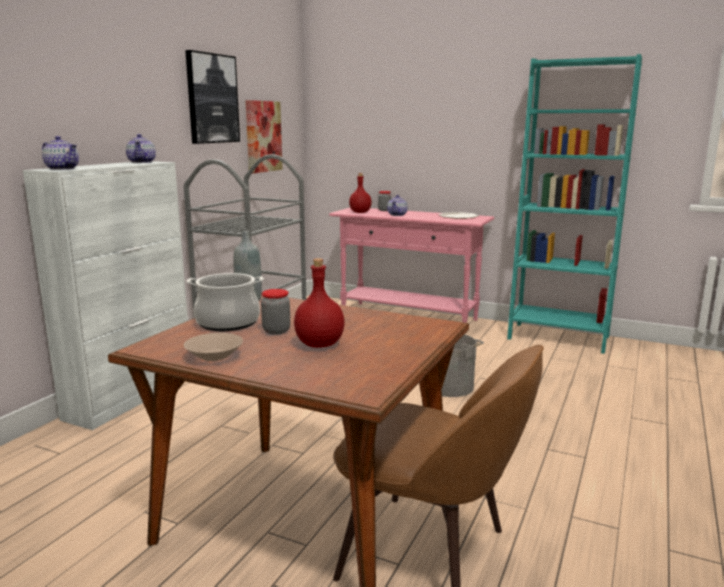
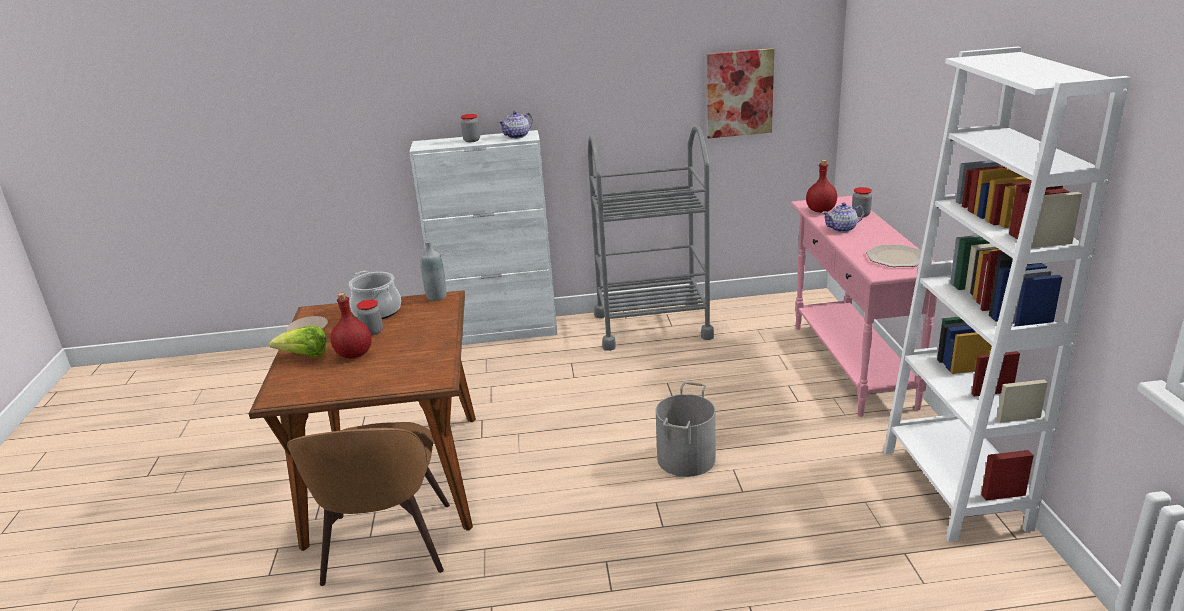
camera: 60 degrees right, 10 degrees up
teapot [42,136,79,170] -> none
picture [185,50,240,144] -> none
turquoise bookcase [507,54,642,354] -> white bookcase [884,46,1131,542]
none -> lettuce [269,325,327,357]
none -> jar [461,114,480,142]

